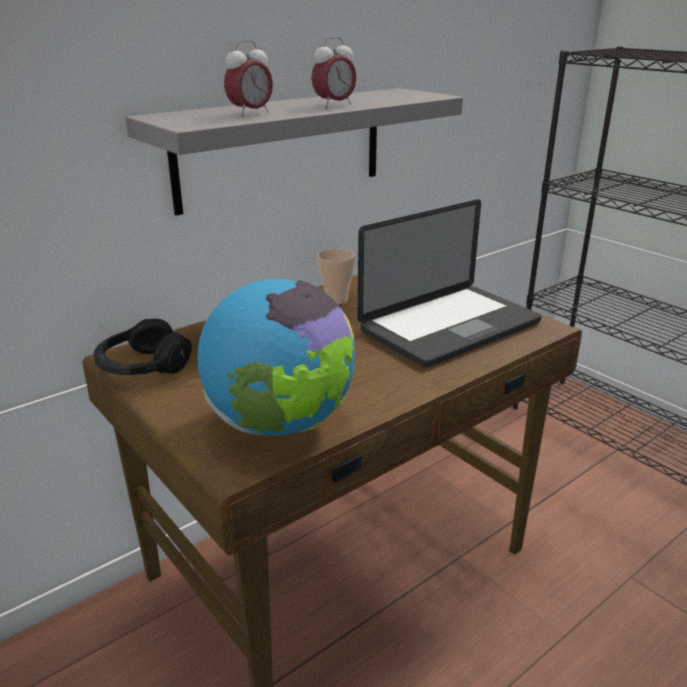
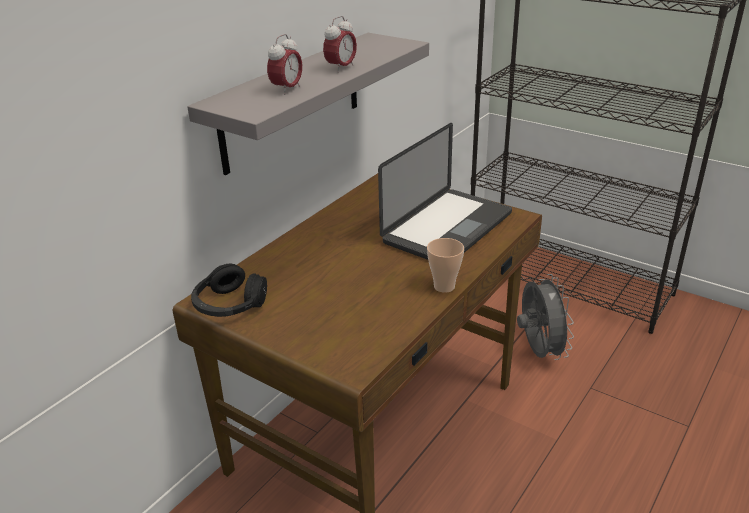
camera: 15 degrees left, 5 degrees up
globe [197,279,355,436] -> none
cup [317,248,355,304] -> cup moved to [427,238,464,293]
none -> grey fan [517,274,574,360]

